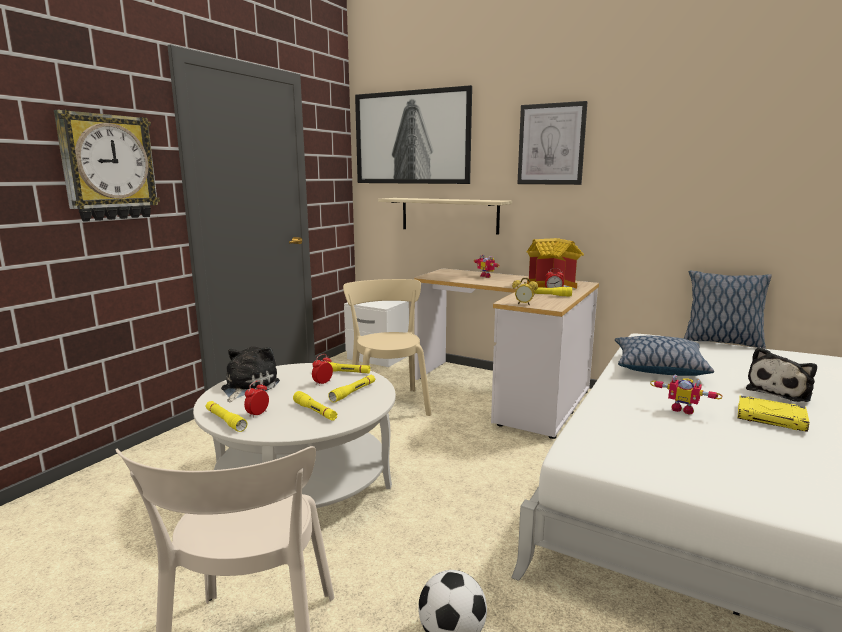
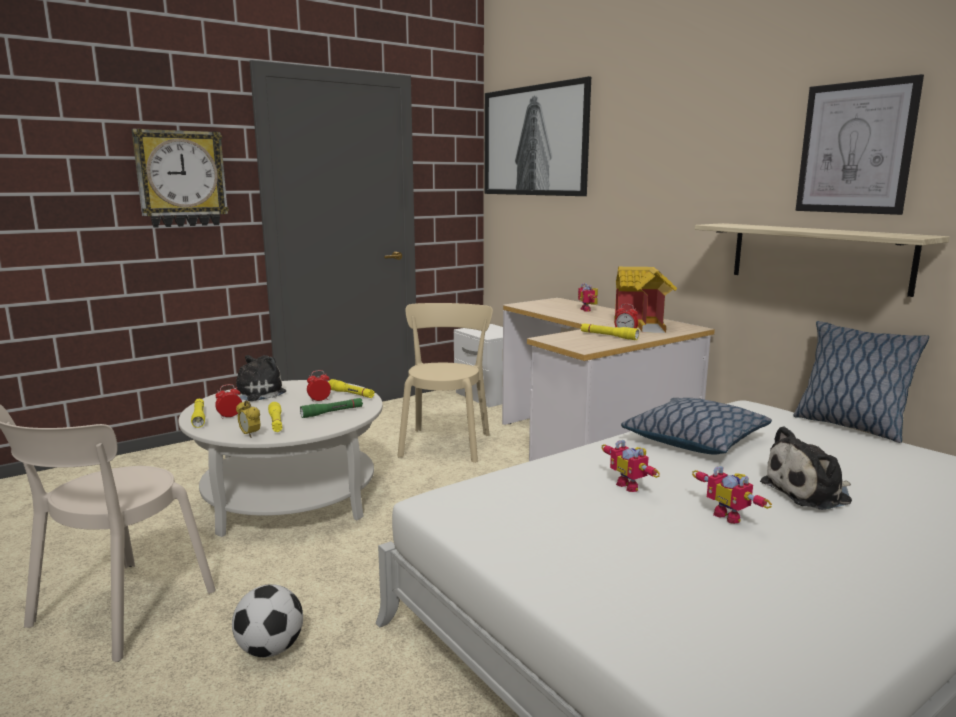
camera: 25 degrees right, 0 degrees up
yellow flashlight [328,375,375,402] -> green flashlight [300,398,363,418]
shelf [378,198,512,235] -> shelf moved to [695,223,950,297]
alarm clock [512,278,538,305] -> alarm clock moved to [236,401,261,438]
picture [517,101,588,185] -> picture moved to [796,74,924,215]
yellow book [738,395,809,432] -> toy robot [692,466,772,524]

